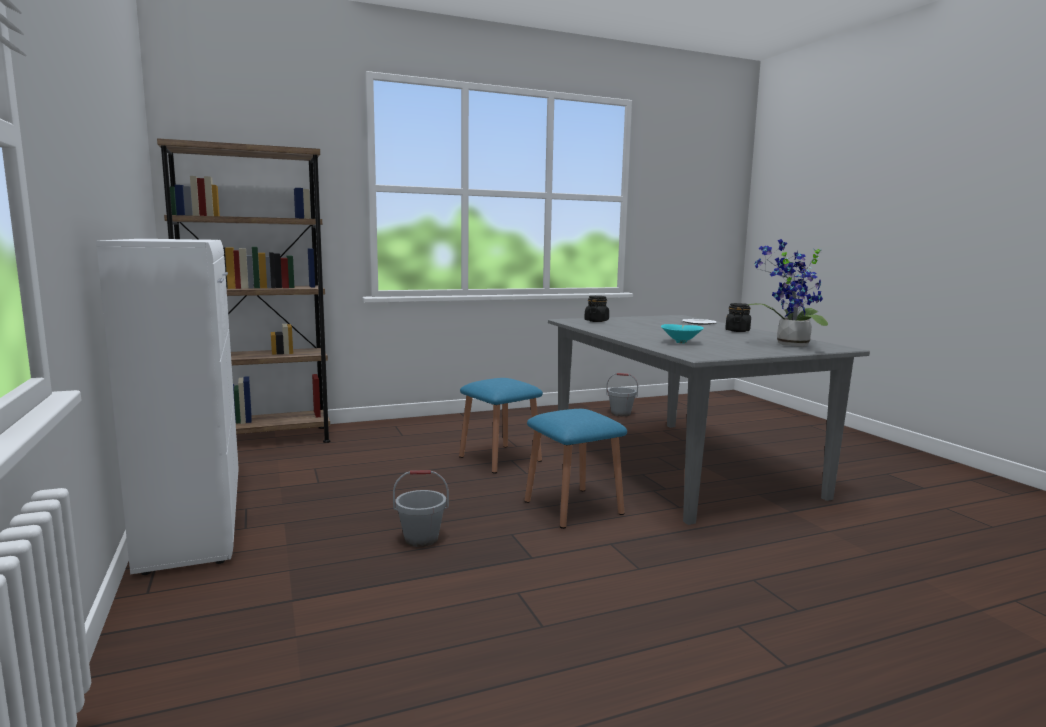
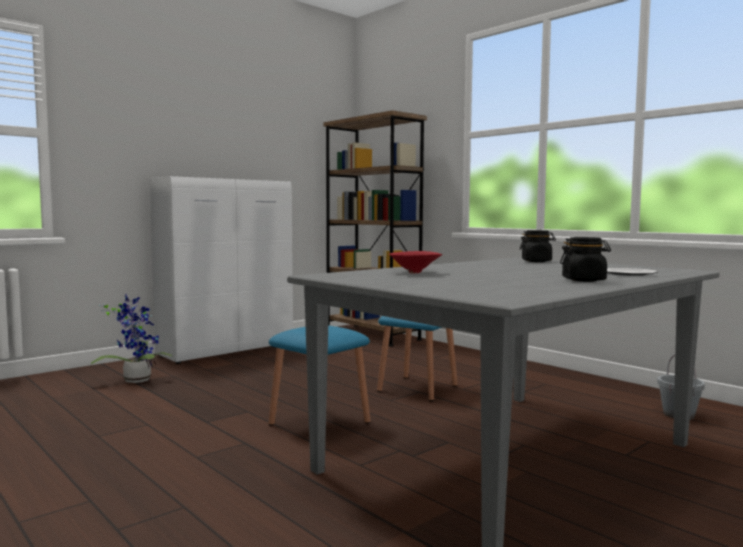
camera: 70 degrees right, 5 degrees down
grey bucket [393,470,449,547] -> none
turquoise bowl [661,324,704,344] -> red bowl [389,251,442,273]
potted plant [746,239,828,346] -> potted plant moved to [91,294,173,383]

